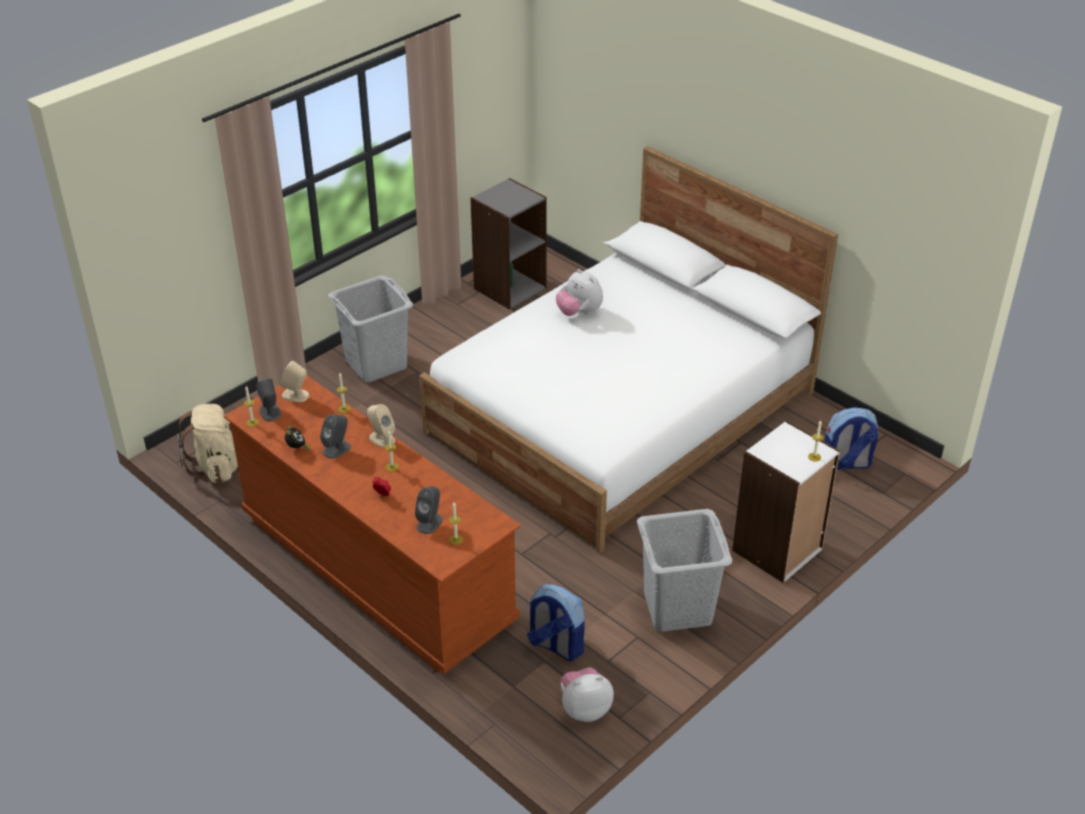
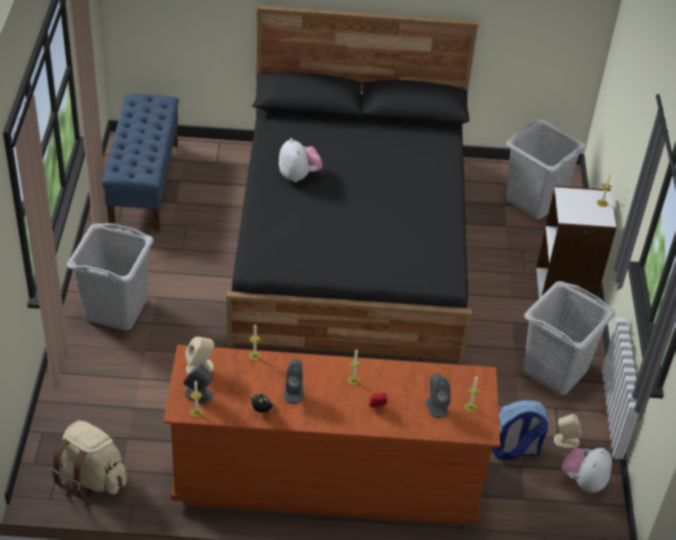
camera: 45 degrees left, 5 degrees up
beige speaker [367,404,395,448] -> beige speaker moved to [554,414,582,448]
white bed [419,146,838,553] -> black bed [226,5,478,363]
grey bookcase [470,178,547,309] -> blue bench [102,94,179,232]
plush toy [556,269,603,316] -> plush toy turned 120 degrees counterclockwise [279,138,322,182]
backpack [825,407,878,470] -> grey laundry basket [506,119,587,219]

